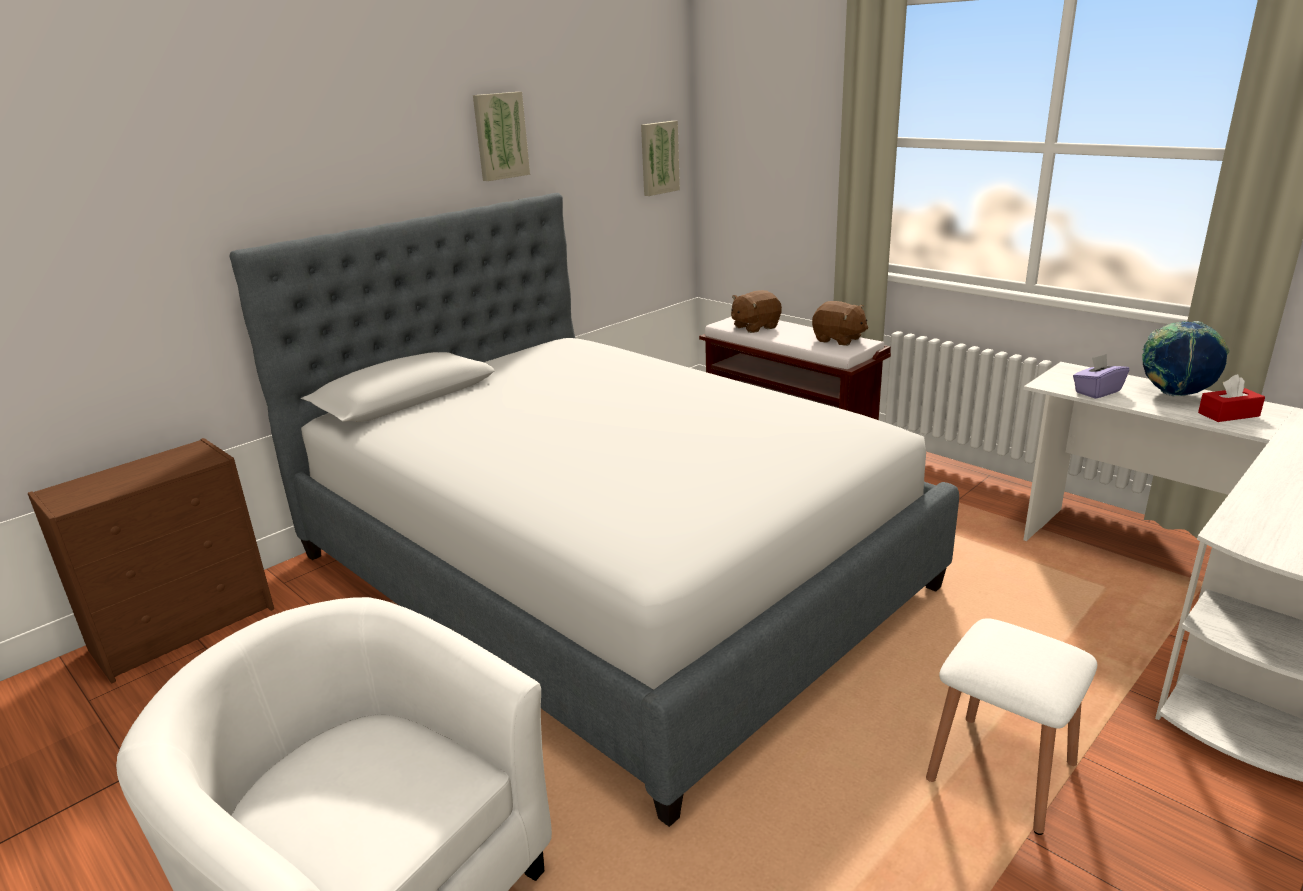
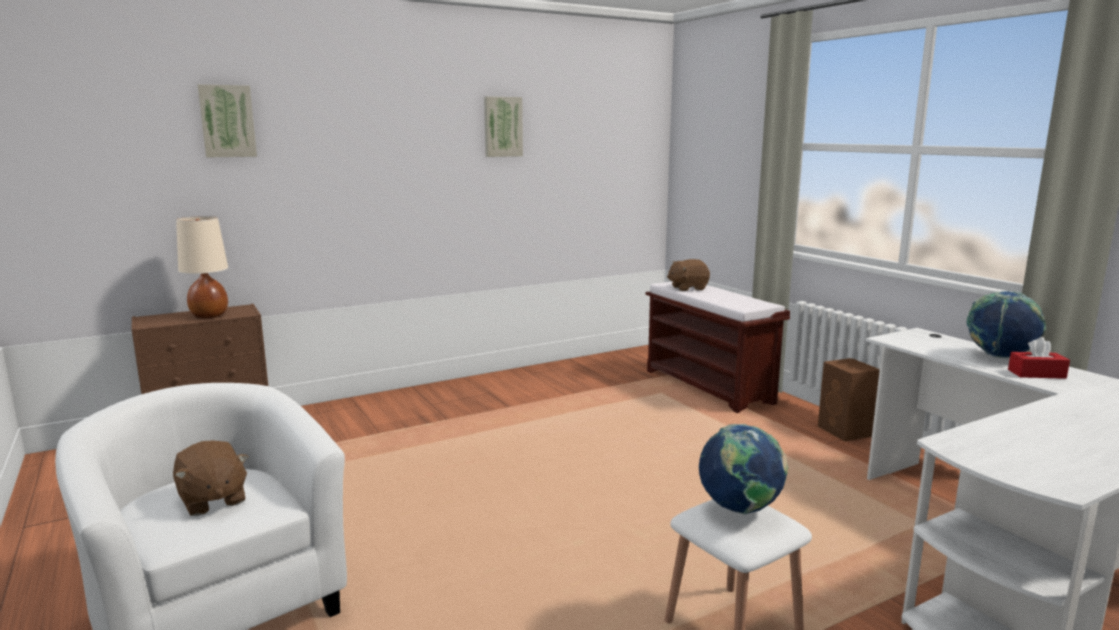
camera: 15 degrees right, 10 degrees down
bed [229,193,959,827] -> none
picture [641,121,680,196] -> picture moved to [198,84,257,158]
brown plush toy [812,301,868,346] -> brown plush toy moved to [173,440,248,516]
purple tissue box [1073,354,1129,399] -> none
none -> beige table lamp [176,216,228,319]
none -> globe [699,424,788,515]
none -> brown speaker [818,358,880,441]

